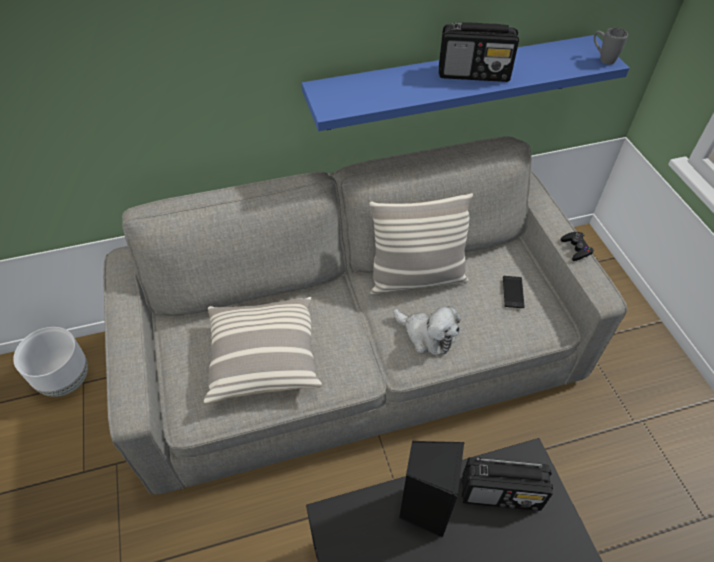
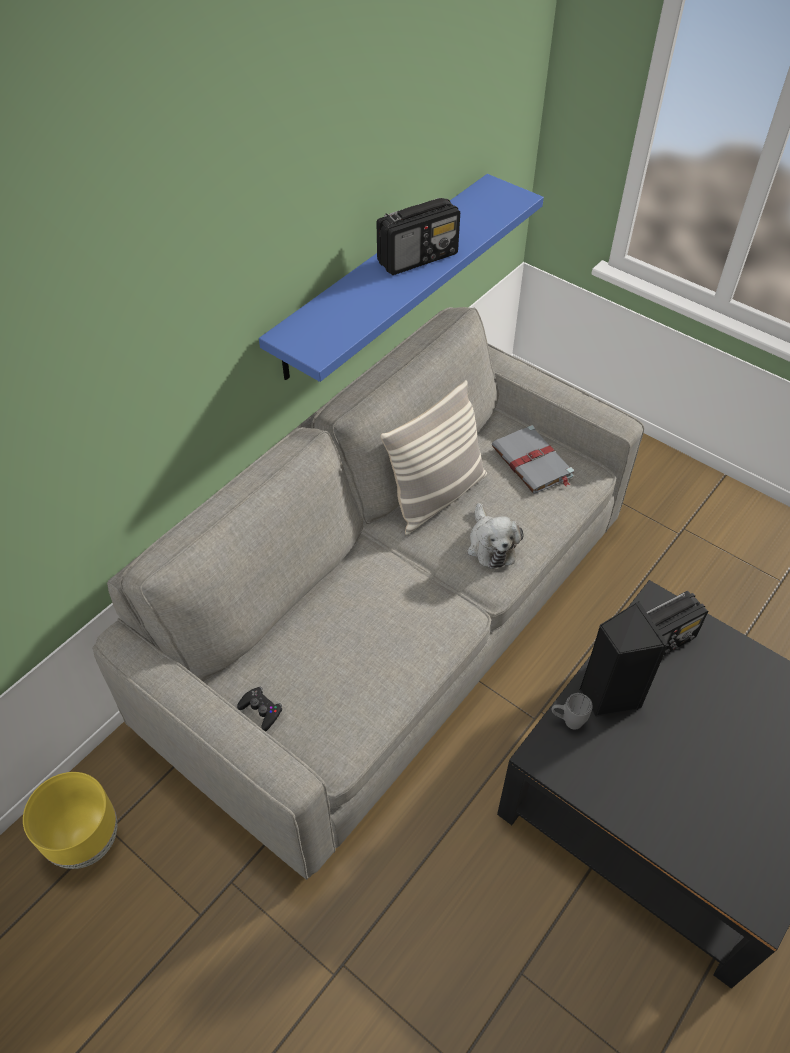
camera: 35 degrees left, 0 degrees up
white planter [13,327,88,397] -> yellow planter [23,772,117,869]
pillow [204,297,322,404] -> none
plush toy [393,306,461,355] -> plush toy turned 75 degrees clockwise [467,503,524,569]
phone [503,276,524,308] -> grey book [492,425,574,494]
black game controller [560,232,594,261] -> black game controller moved to [237,686,282,732]
grey mug [594,27,628,65] -> grey mug moved to [552,693,593,729]

